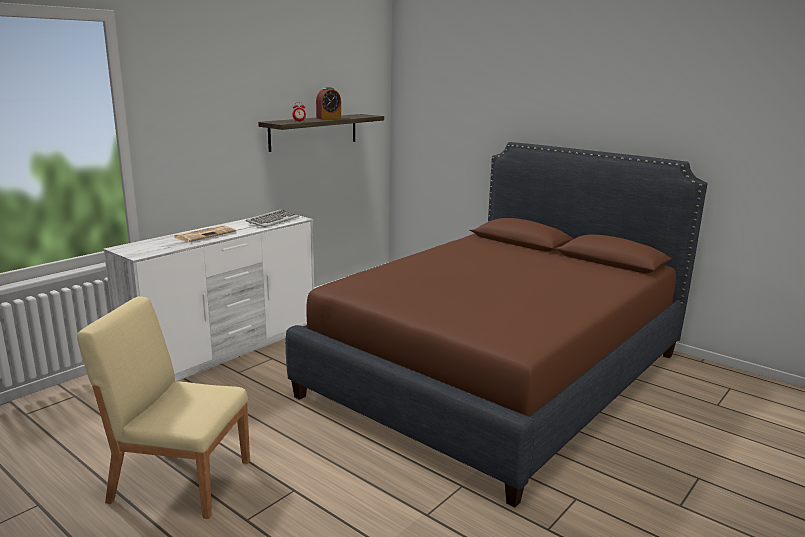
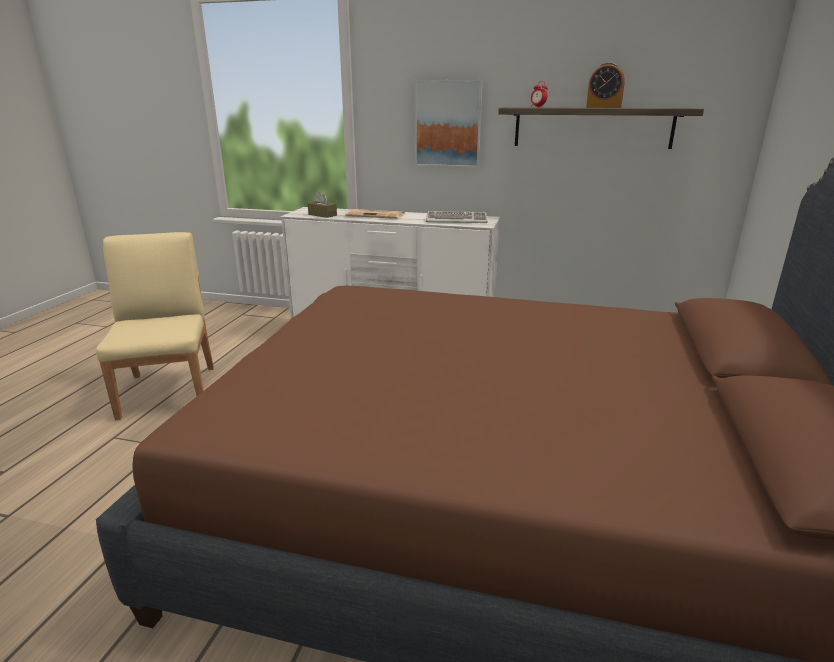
camera: 65 degrees right, 5 degrees up
none -> brown tissue box [308,192,337,218]
none -> picture [415,79,483,167]

